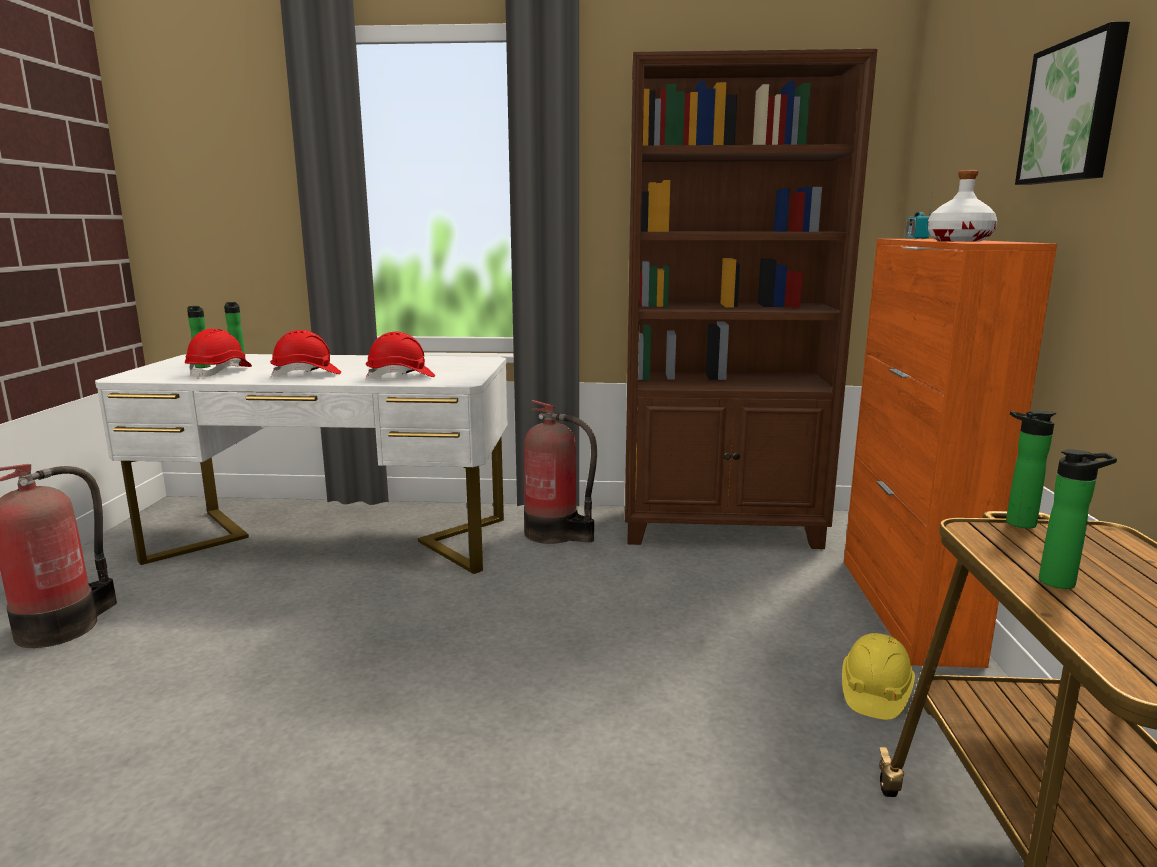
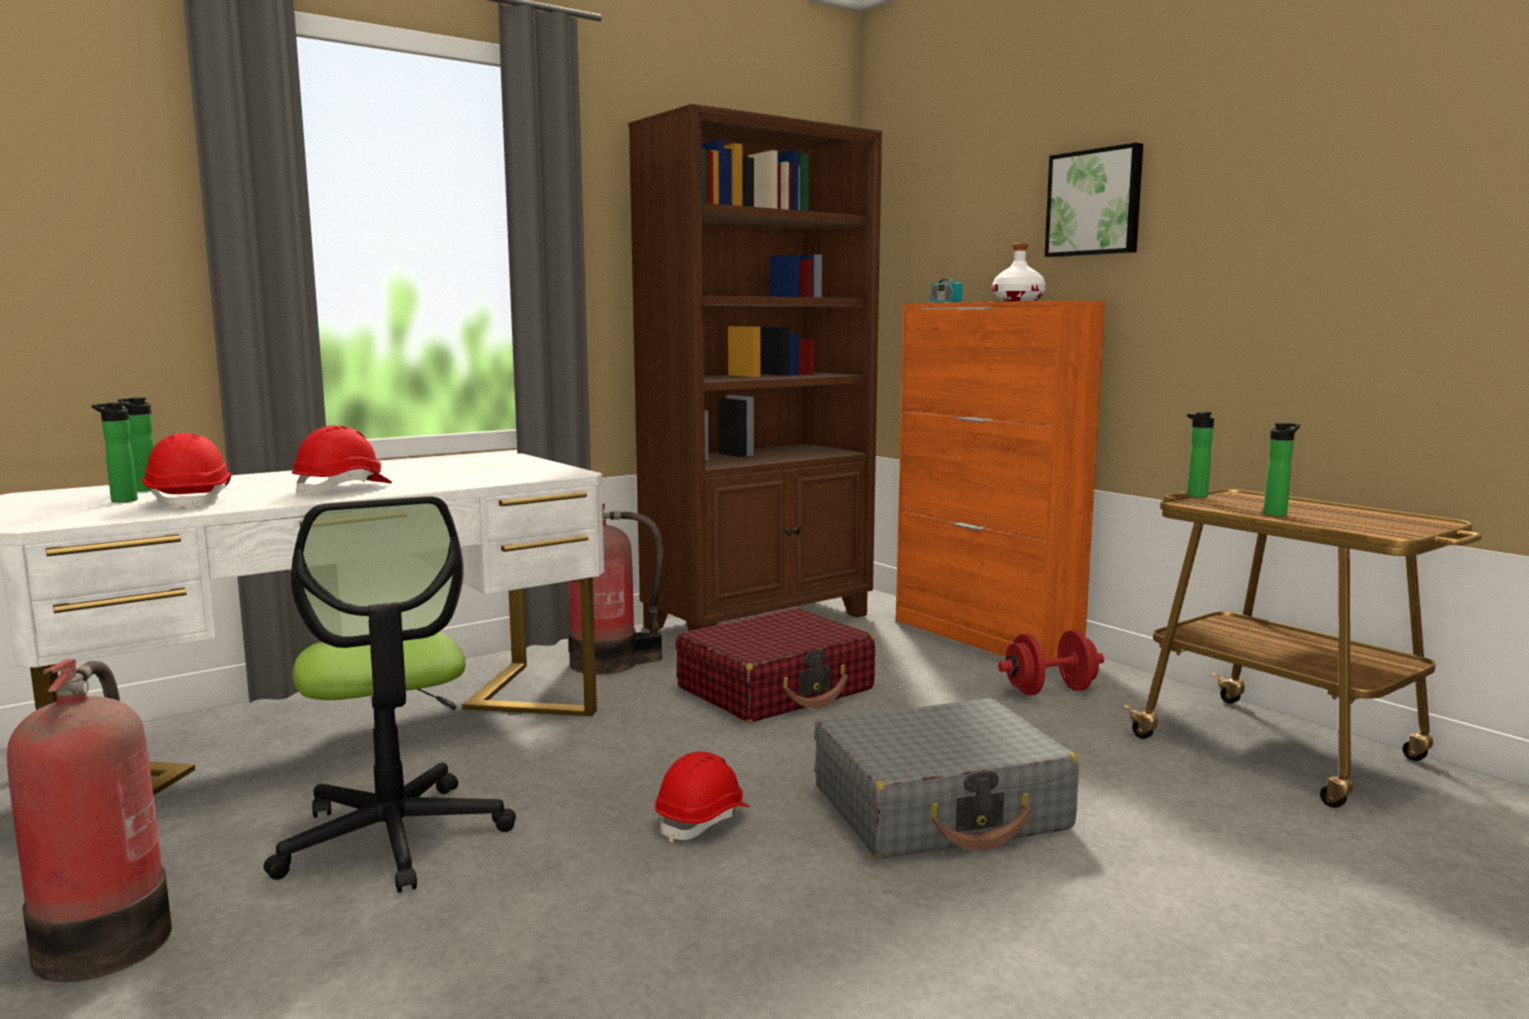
camera: 40 degrees left, 5 degrees down
red hard hat [366,332,435,379] -> red hard hat moved to [655,752,750,843]
yellow hard hat [842,633,915,720] -> red dumbbell [998,630,1104,695]
none -> office chair [263,496,516,893]
none -> red suitcase [676,608,875,722]
none -> grey suitcase [814,698,1079,859]

